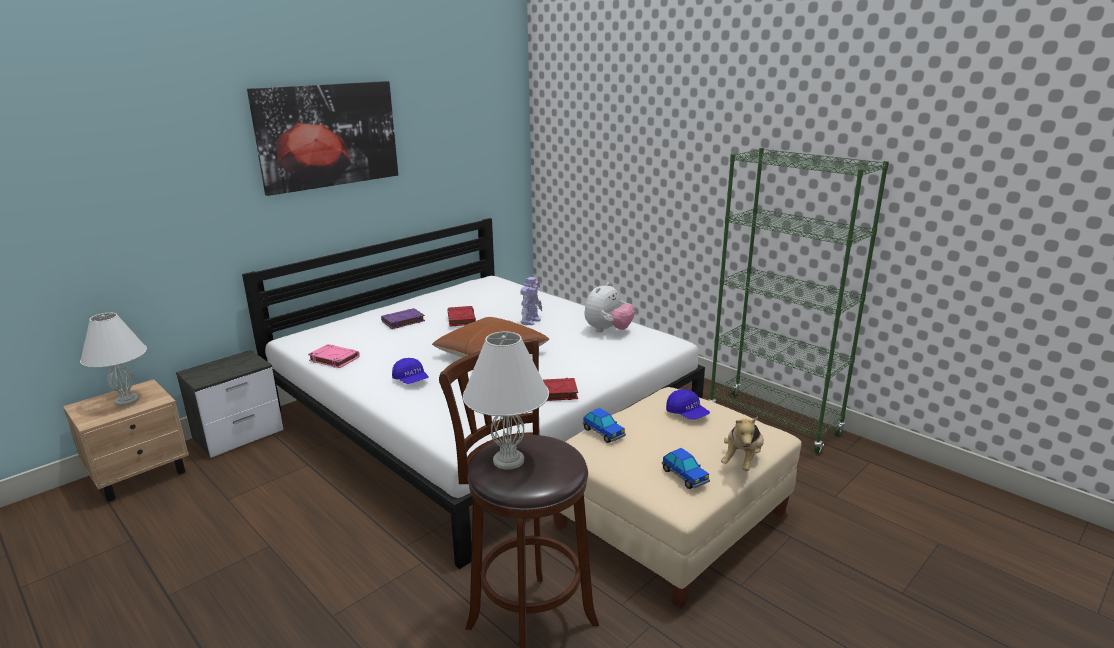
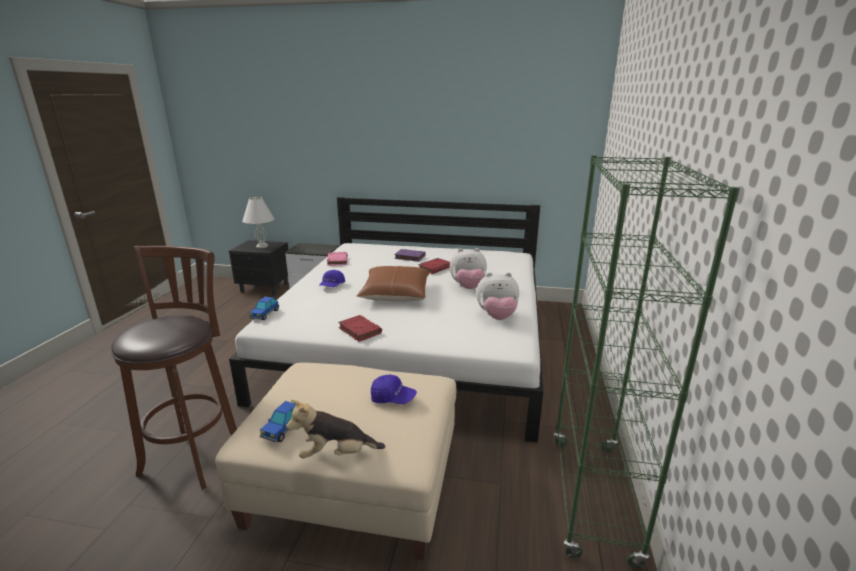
camera: 55 degrees right, 0 degrees up
beige nightstand [63,379,189,502] -> black nightstand [229,240,288,295]
picture [247,81,398,196] -> none
white table lamp [463,331,549,470] -> none
toy robot [520,277,542,325] -> plush toy [450,248,487,289]
toy car [583,408,626,443] -> toy car moved to [249,297,279,320]
blue cap [666,390,710,420] -> blue cap turned 90 degrees counterclockwise [371,375,417,404]

